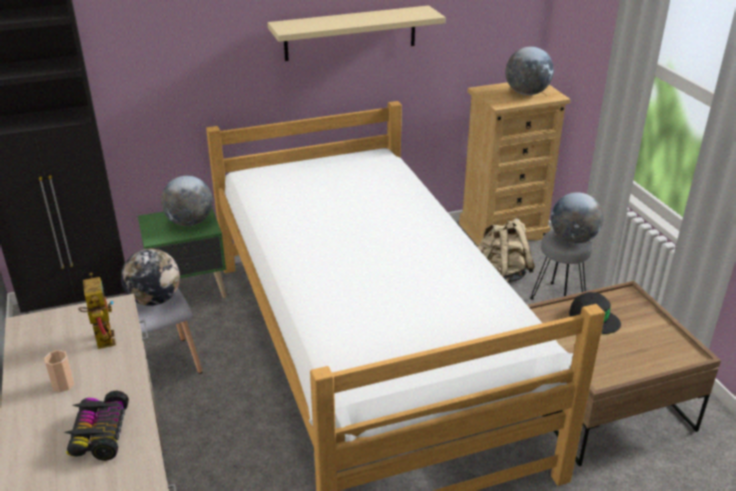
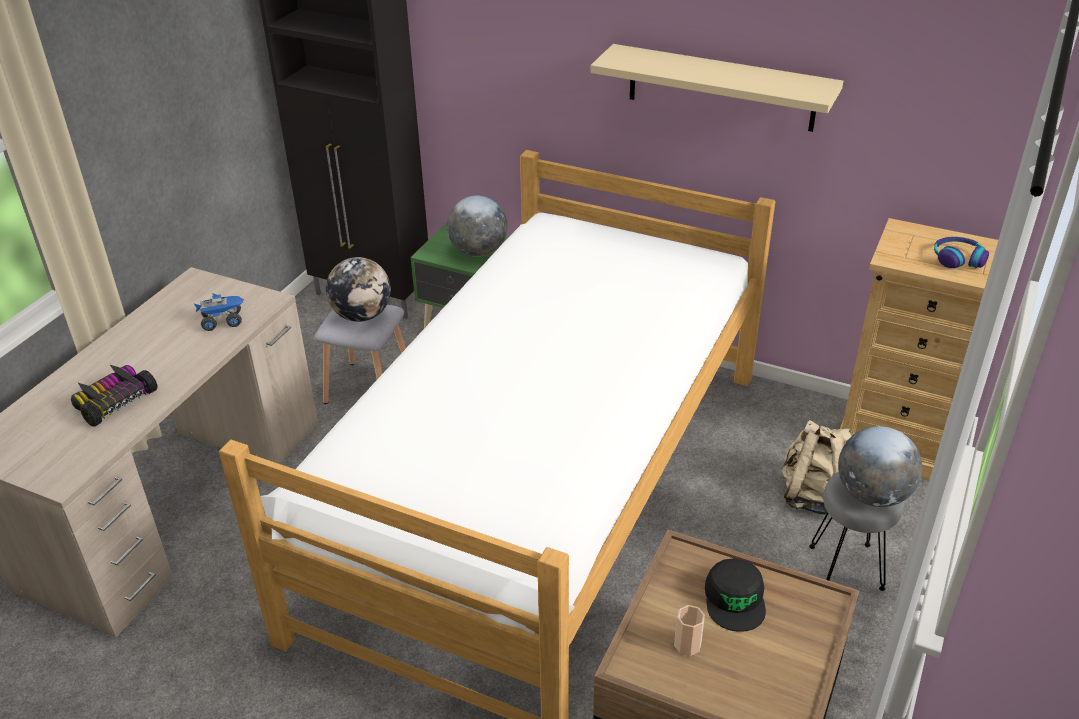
camera: 45 degrees right, 5 degrees up
cup [44,350,74,392] -> cup moved to [674,605,705,656]
toy robot [78,273,116,349] -> toy truck [193,293,244,331]
globe [505,47,554,95] -> headphones [934,237,989,268]

